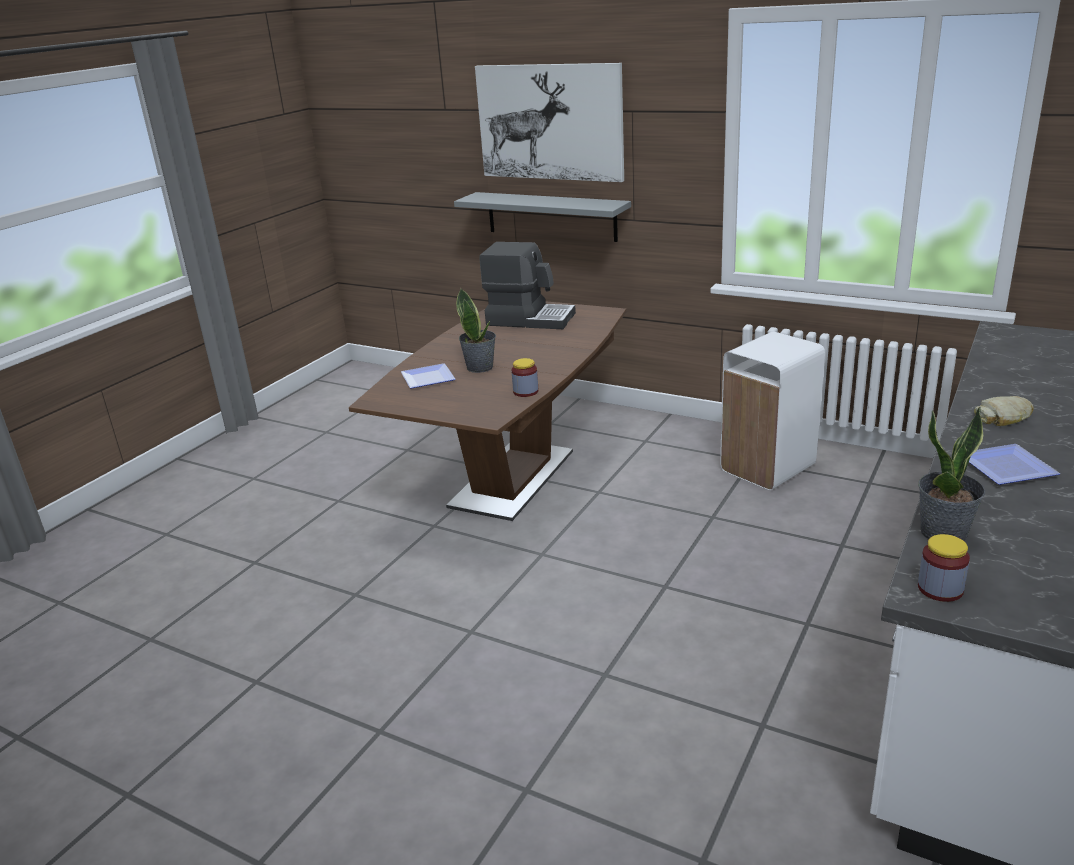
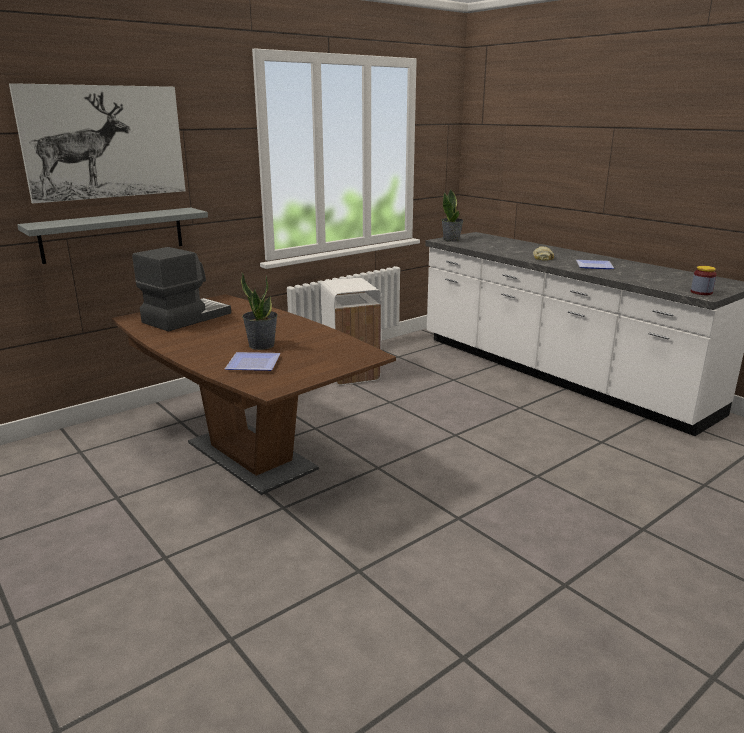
camera: 70 degrees left, 5 degrees down
jar [511,358,538,397] -> none
potted plant [918,407,985,541] -> potted plant moved to [441,189,464,242]

